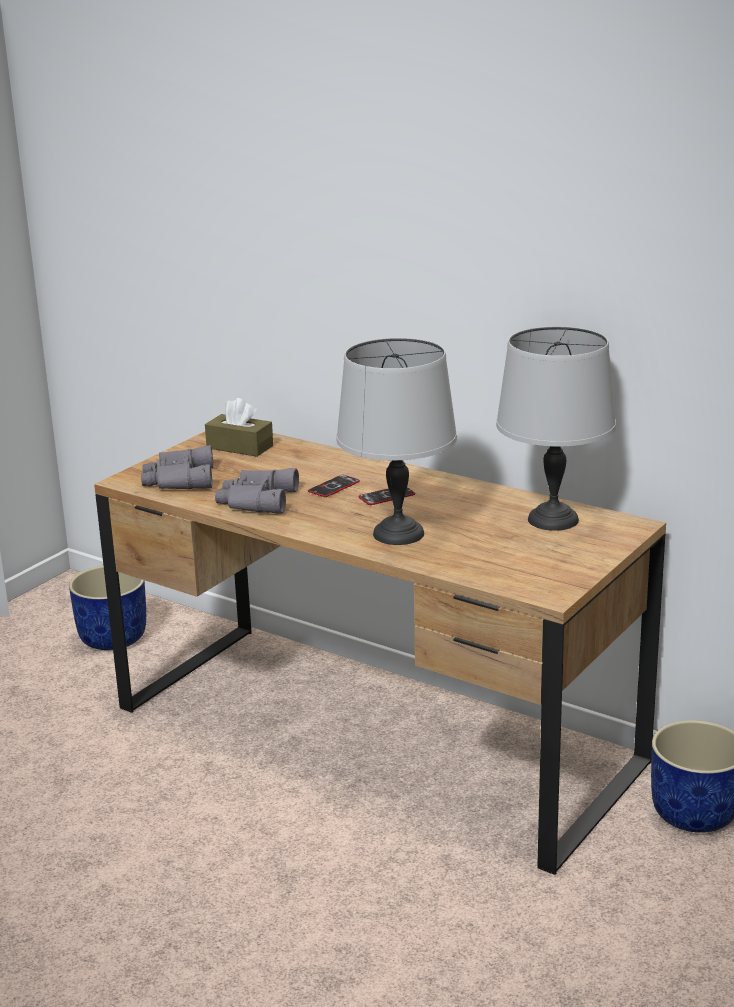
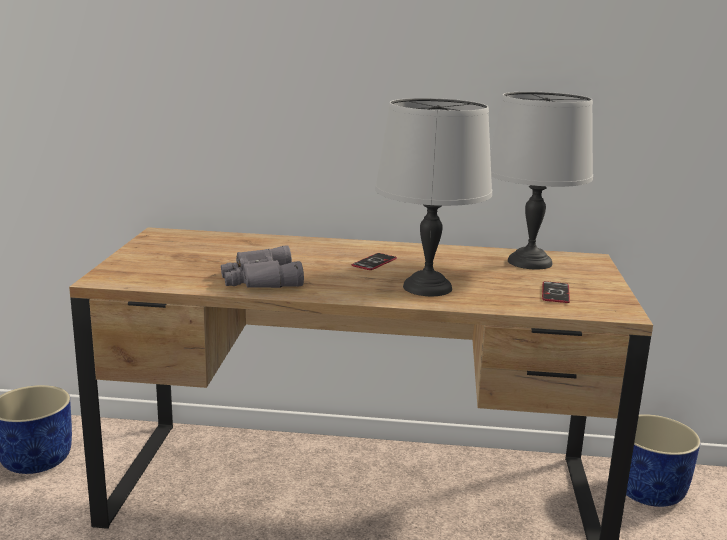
camera: 30 degrees left, 5 degrees down
grey binoculars [141,445,214,489] -> none
brown tissue box [205,398,273,457] -> none
phone [308,475,360,497] -> phone moved to [542,281,570,303]

